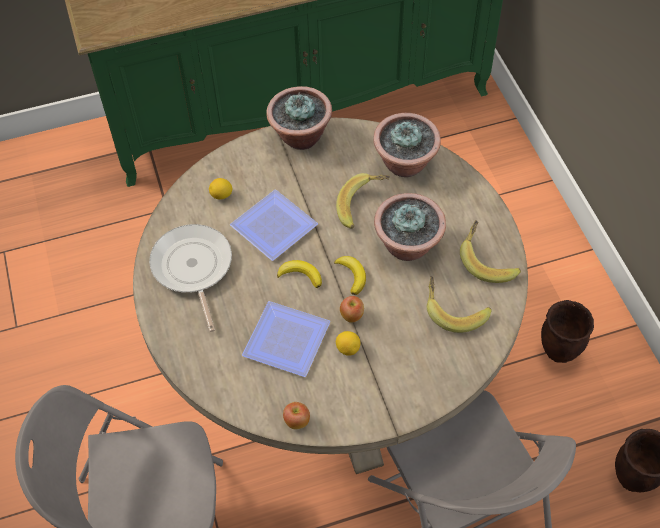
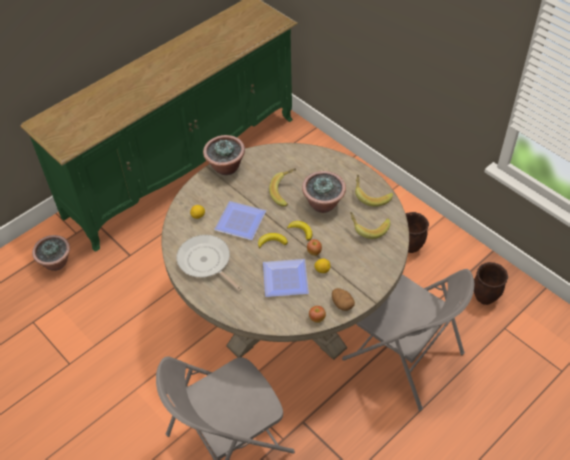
camera: 25 degrees left, 5 degrees down
potted plant [373,113,441,177] -> potted plant moved to [32,235,70,271]
none -> potato [332,288,355,311]

